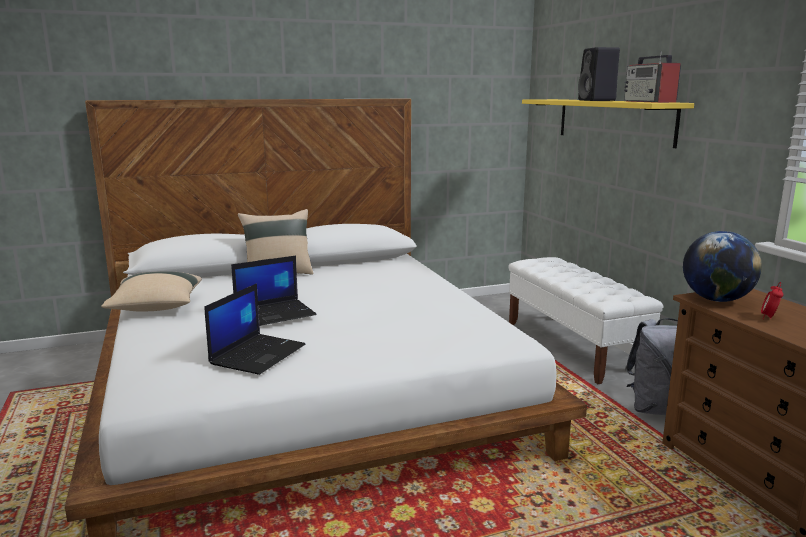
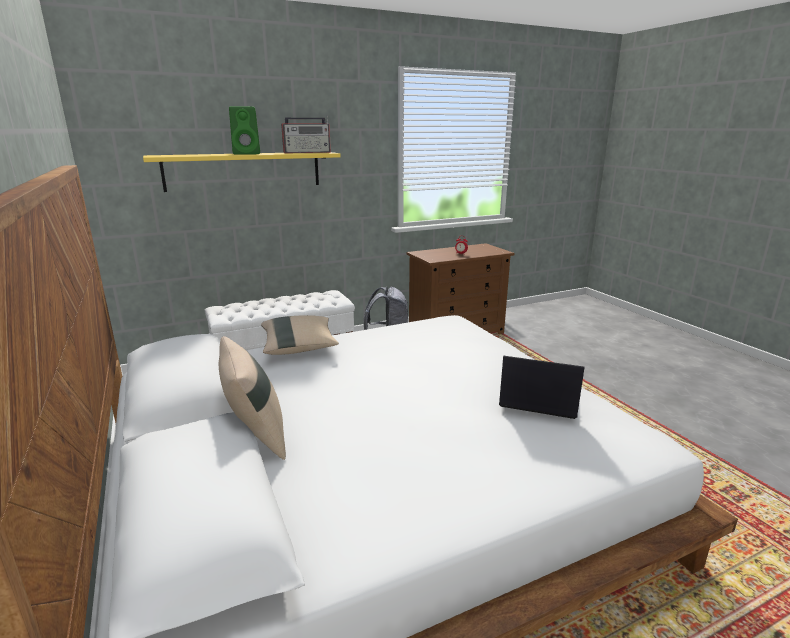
camera: 95 degrees left, 5 degrees up
beige pillow [101,271,202,312] -> beige pillow moved to [261,315,339,355]
laptop [231,255,317,326] -> none
black speaker [578,47,620,101] -> green speaker [229,106,260,155]
globe [683,231,762,302] -> none

